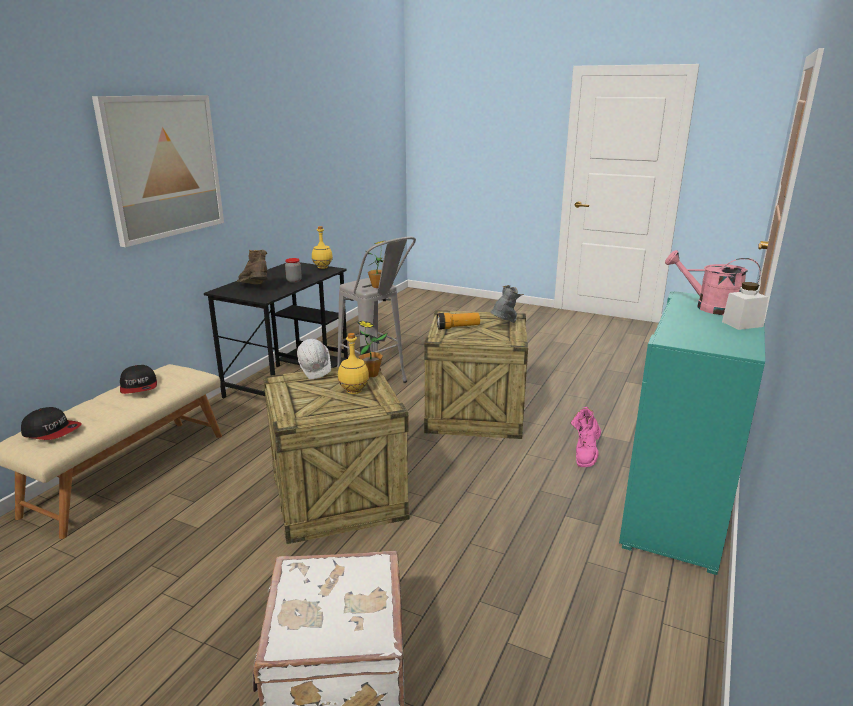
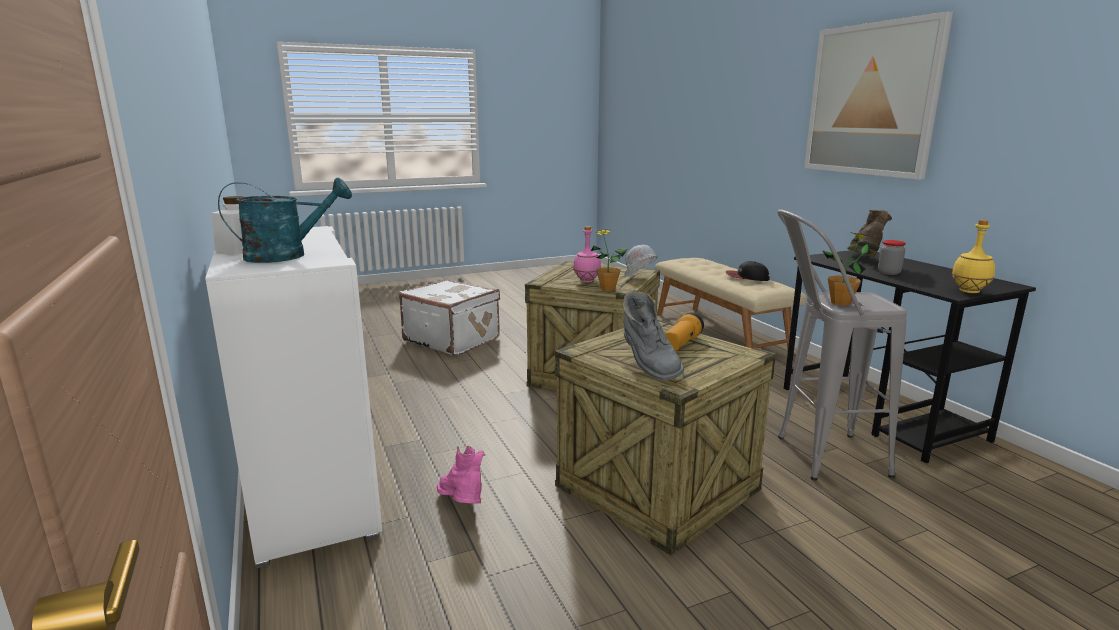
camera: 130 degrees right, 5 degrees down
cap [21,407,82,440] -> none
brown boot [237,250,268,285] -> brown boot turned 75 degrees counterclockwise [847,210,892,257]
yellow bottle [338,333,369,394] -> pink bottle [573,226,601,283]
turquoise cabinet [619,291,765,575] -> white cabinet [205,226,383,569]
pink watering can [665,250,760,315] -> turquoise watering can [218,177,352,263]

